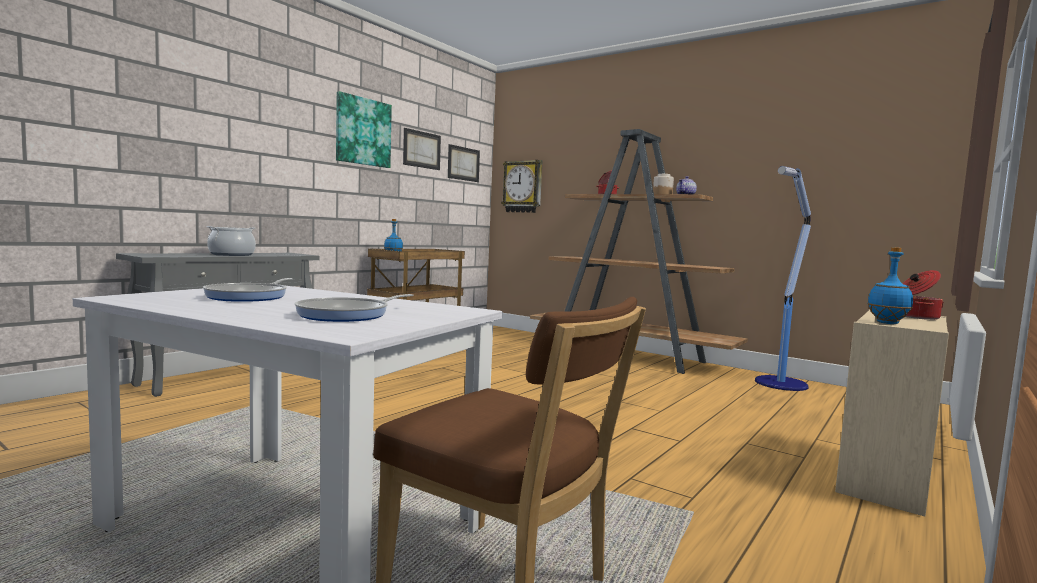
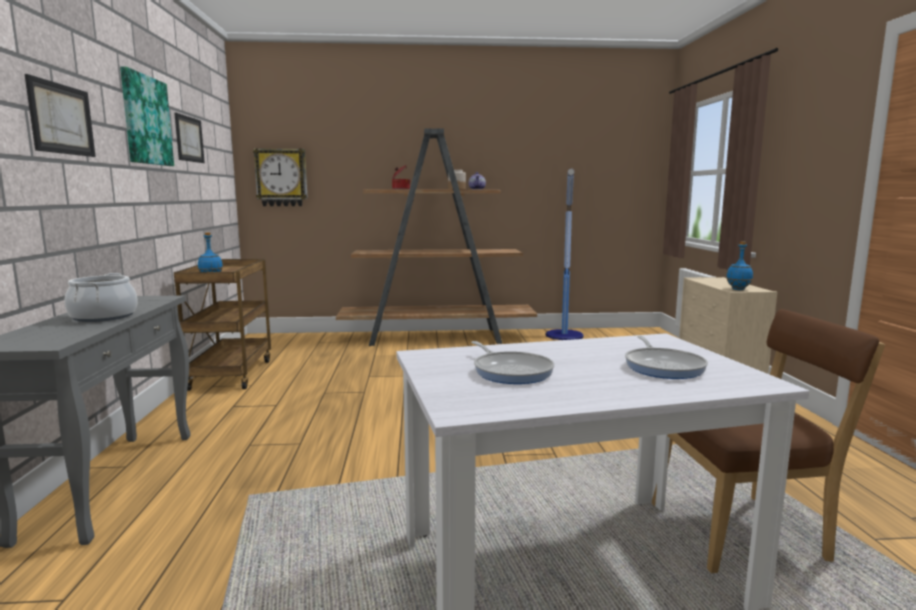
camera: 40 degrees left, 5 degrees up
picture [448,144,480,182] -> picture moved to [24,74,96,157]
cooking pot [902,270,944,320] -> none

